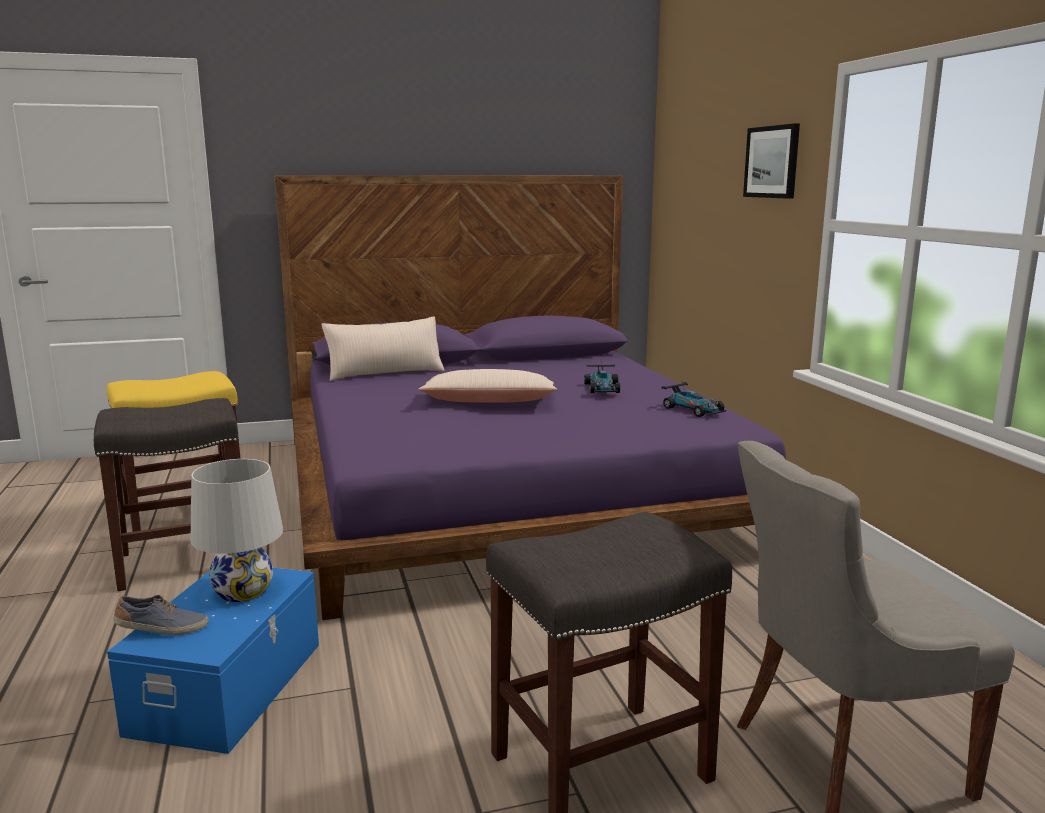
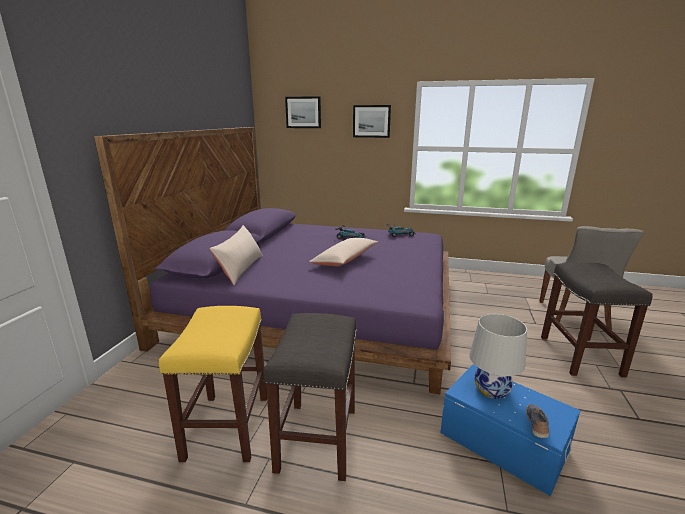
camera: 60 degrees left, 5 degrees up
none -> picture [285,96,321,128]

